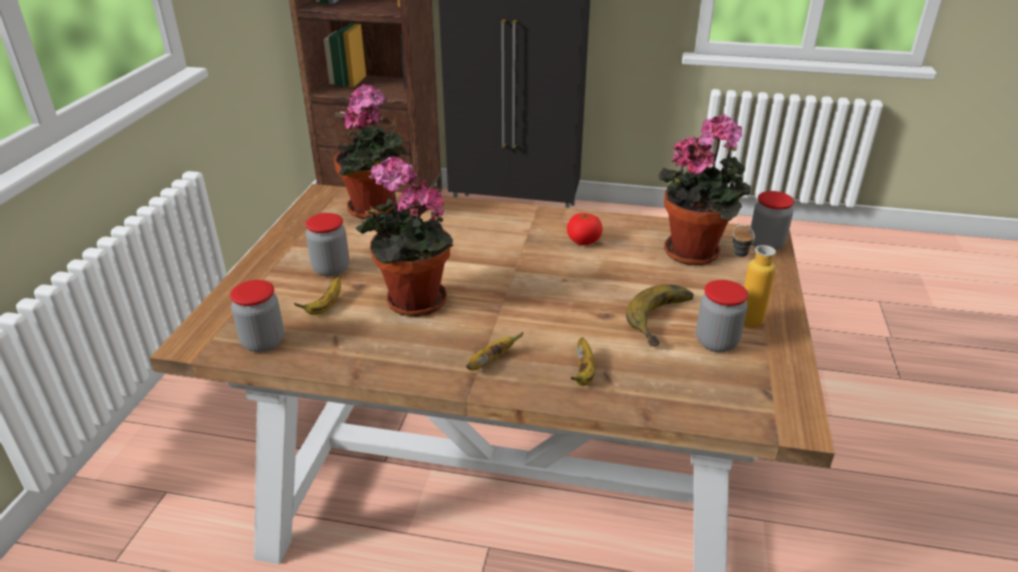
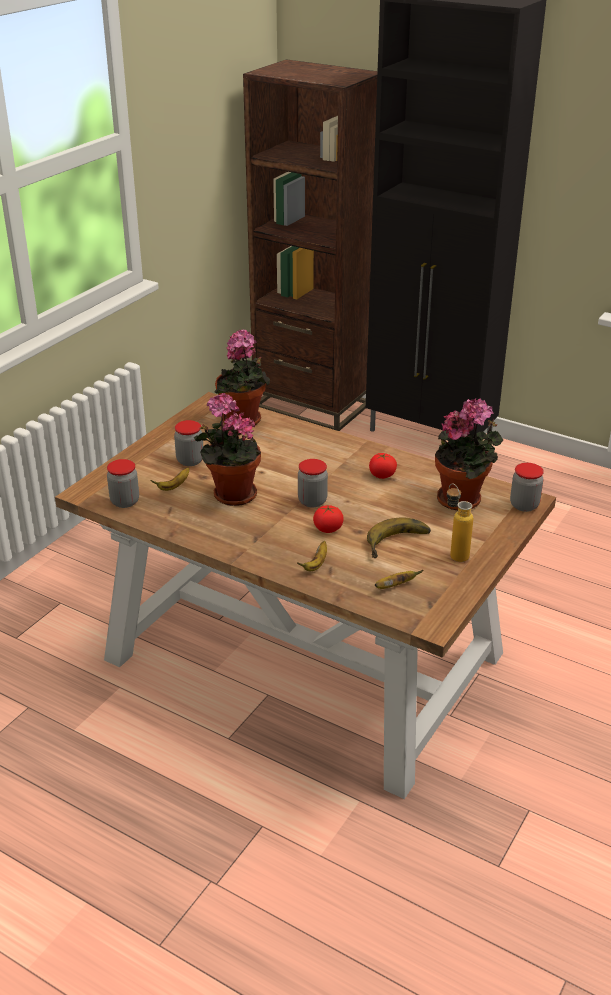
camera: 20 degrees right, 0 degrees up
banana [466,332,523,370] -> banana moved to [375,570,423,589]
jar [696,280,748,352] -> jar moved to [298,459,328,507]
none -> tomato [313,505,344,533]

